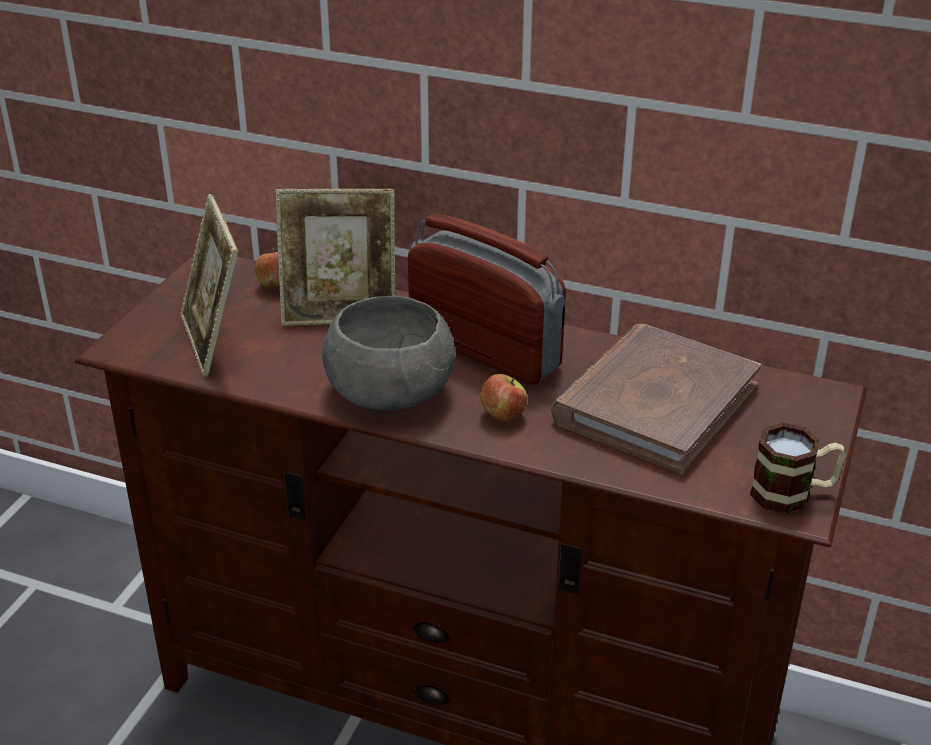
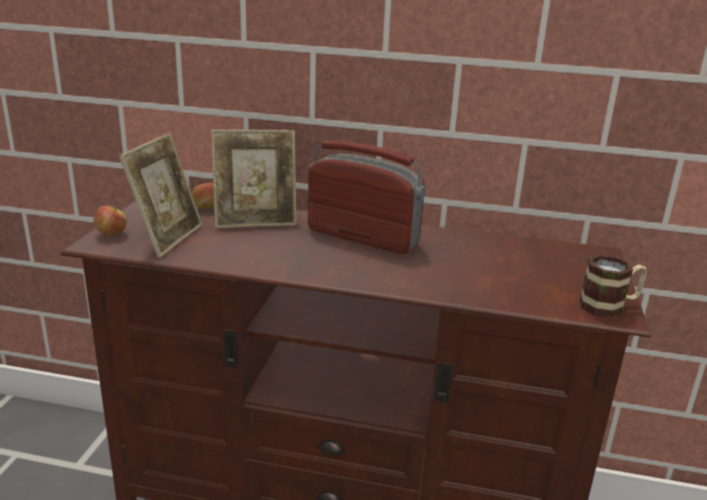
camera: 10 degrees left, 10 degrees down
picture frame [180,194,239,377] -> picture frame turned 135 degrees counterclockwise [119,133,202,258]
grey bowl [322,296,455,410] -> none
apple [480,374,527,421] -> apple moved to [93,206,127,236]
brown book [551,324,761,475] -> none

